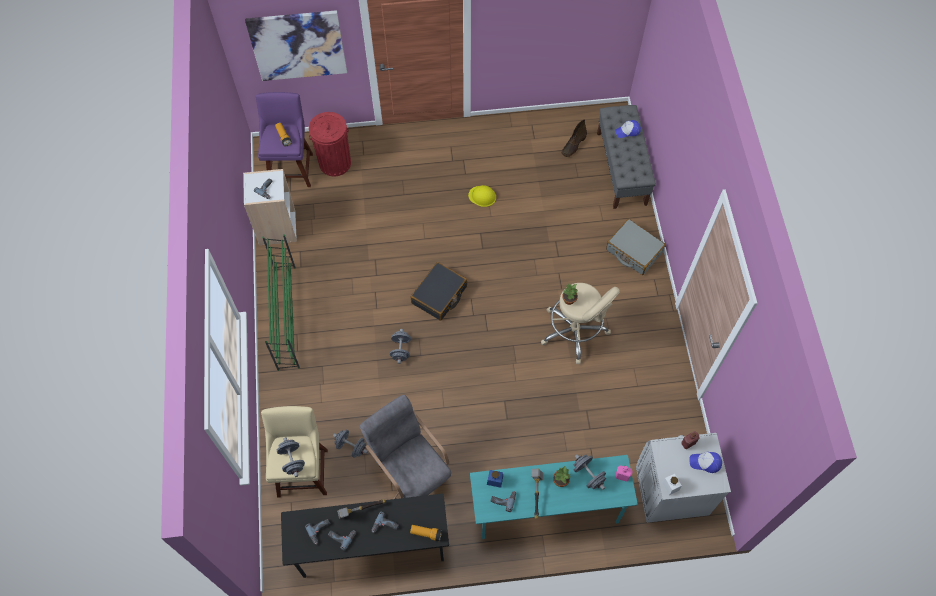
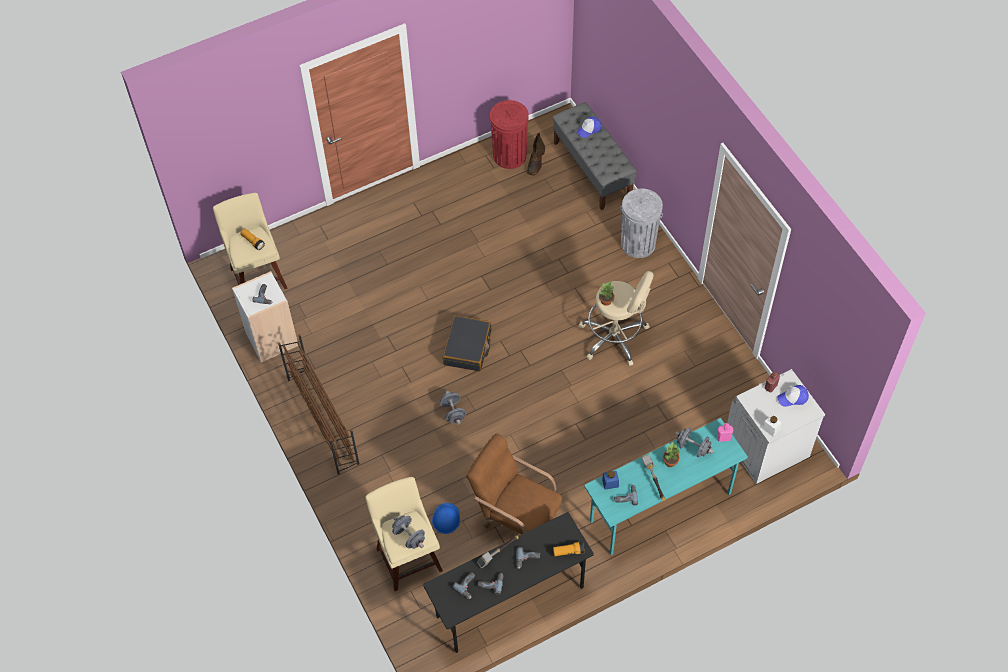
camera: 20 degrees left, 5 degrees down
picture [245,10,347,81] -> none
purple stool [256,92,313,187] -> beige stool [213,193,288,289]
green shoe rack [262,234,300,371] -> brown shoe rack [278,334,360,475]
red trash can [309,112,351,176] -> red trash can moved to [490,100,529,169]
grey dumbbell [333,430,368,458] -> blue hard hat [432,503,460,534]
grey office chair [360,395,451,499] -> brown office chair [467,434,562,536]
yellow hard hat [468,185,496,207] -> none
grey suitcase [606,219,666,275] -> grey trash can [620,189,663,258]

